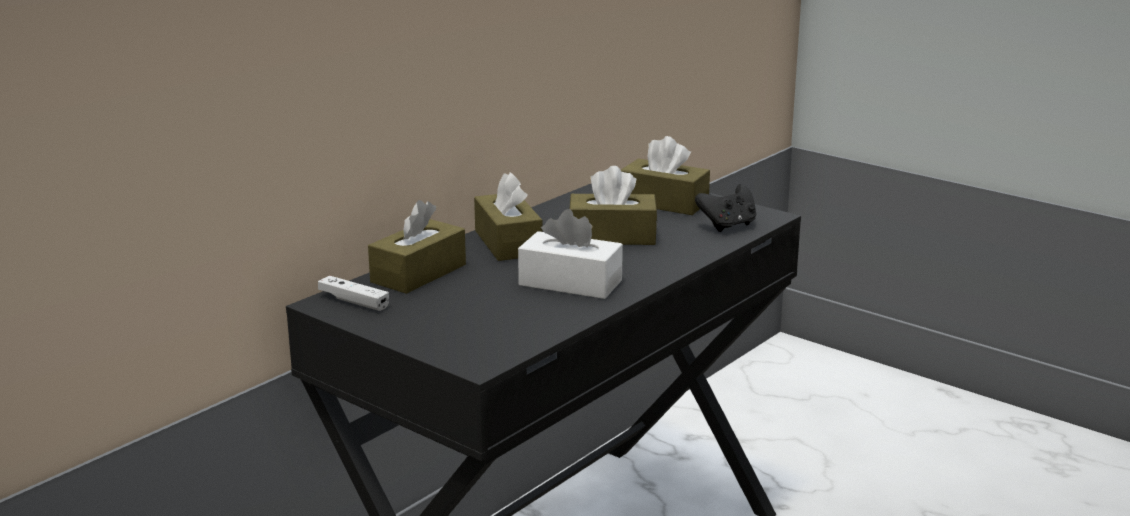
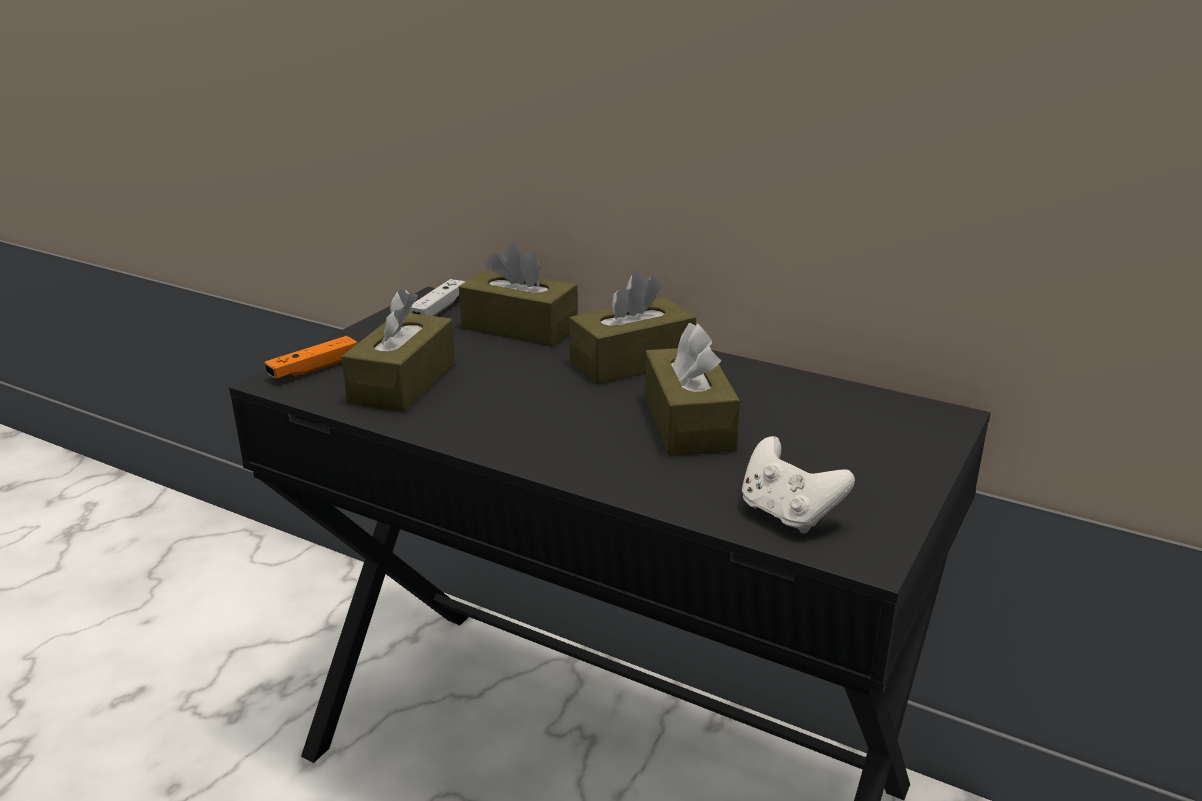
camera: 80 degrees right, 5 degrees up
white tissue box [518,209,623,299] -> none
brown tissue box [621,136,710,215] -> brown tissue box moved to [341,289,455,412]
black game controller [695,184,756,232] -> white game controller [742,436,855,534]
none -> orange game controller [265,336,358,379]

